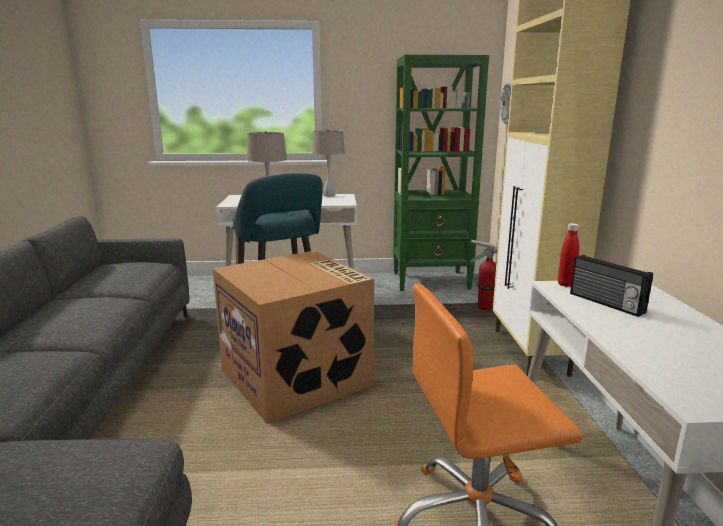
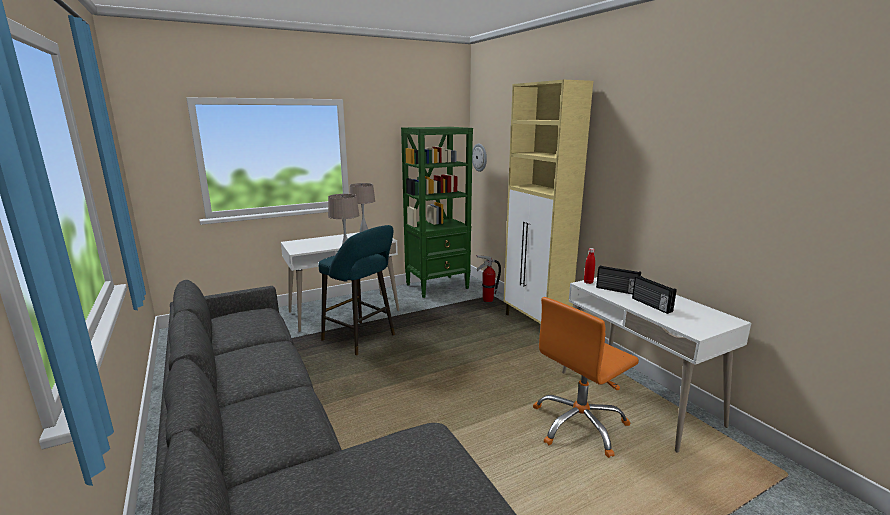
camera: 25 degrees left, 0 degrees up
cardboard box [213,251,374,424] -> none
none -> radio [632,276,677,314]

